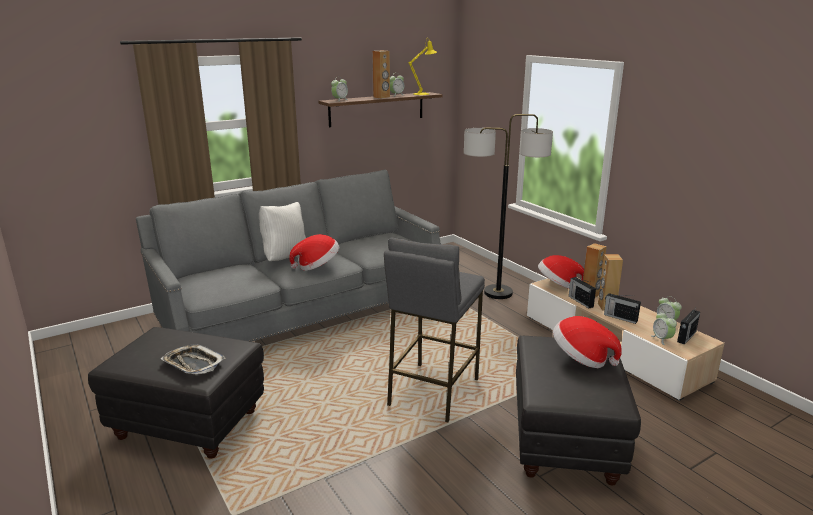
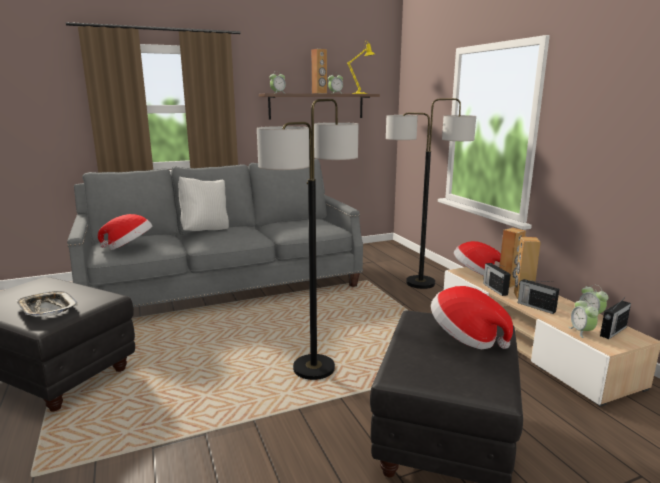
camera: 10 degrees right, 5 degrees down
hat [289,234,339,271] -> hat moved to [98,214,152,250]
grey stool [384,238,485,422] -> floor lamp [257,99,359,380]

